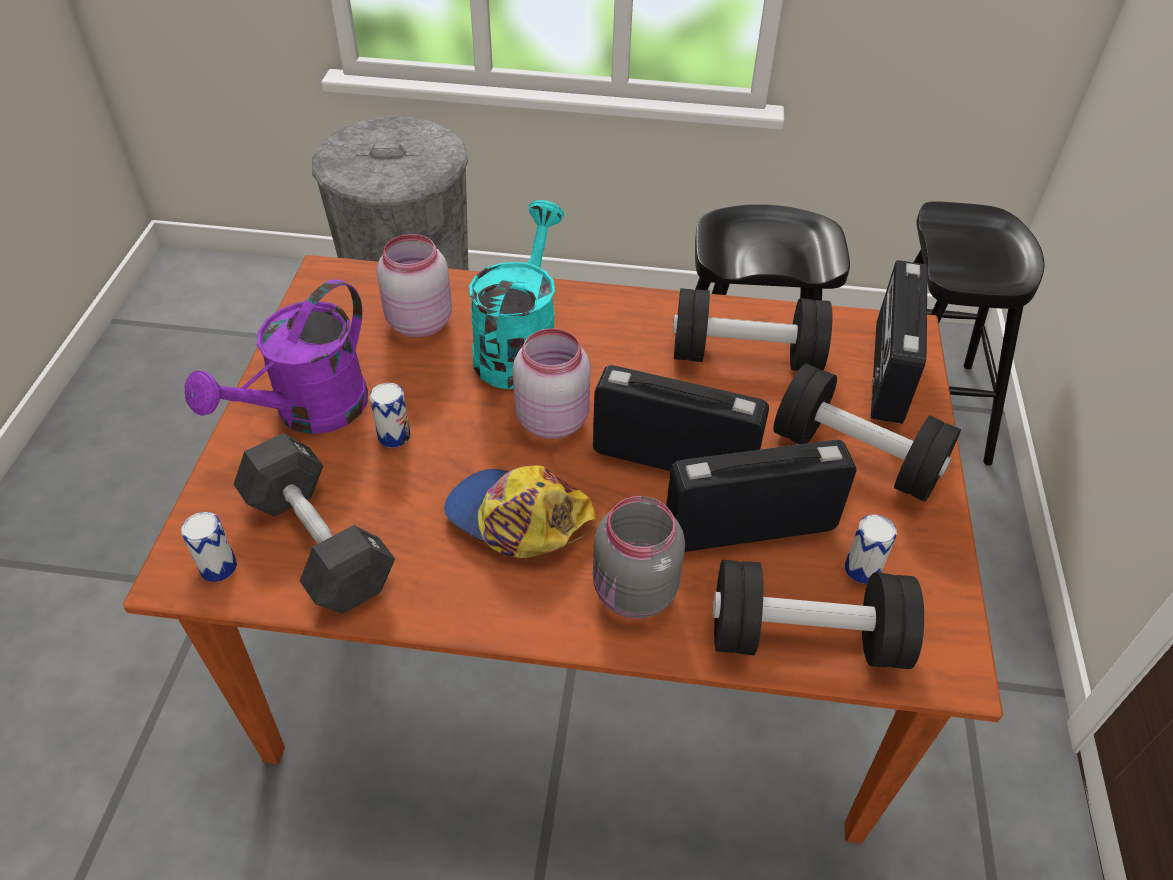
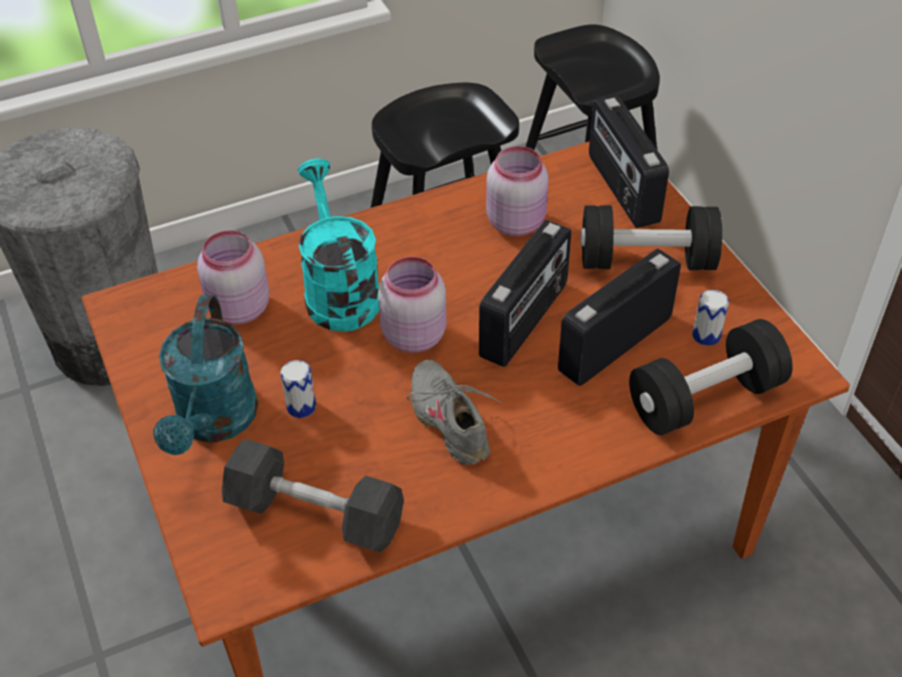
camera: 30 degrees left, 0 degrees up
can [181,512,237,582] -> none
purple watering can [184,279,368,434] -> turquoise watering can [153,295,258,455]
cap [444,465,597,558] -> grey shoe [407,360,502,465]
radio [593,365,769,471] -> radio turned 135 degrees clockwise [479,220,571,367]
grey jar [593,496,685,619] -> none
black dumbbell [673,288,832,371] -> pink jar [486,146,549,236]

